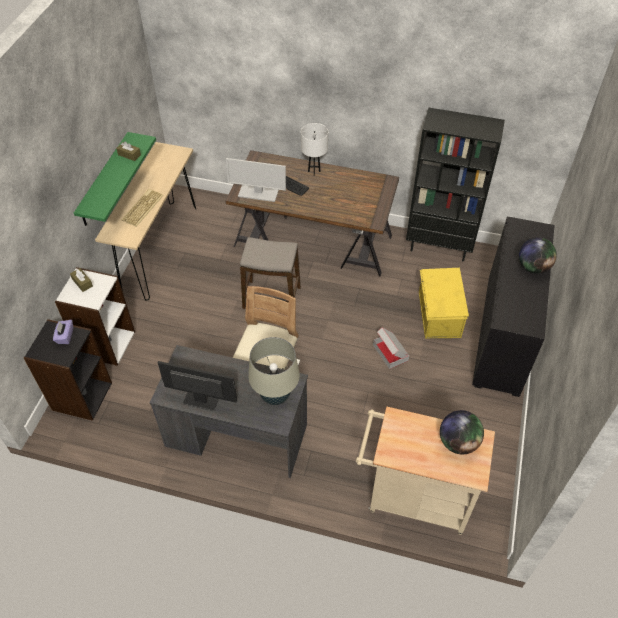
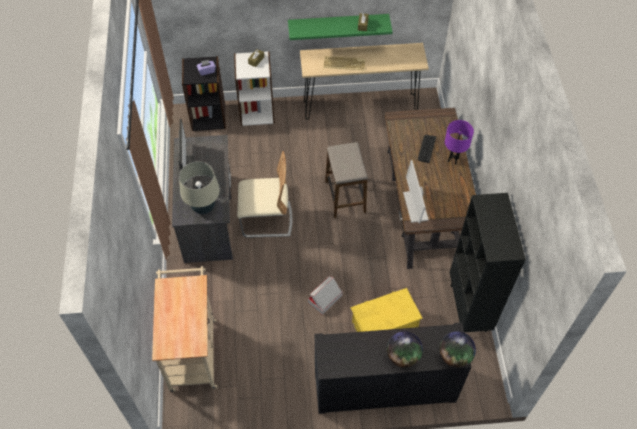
camera: 70 degrees right, 5 degrees up
monitor [226,158,286,202] -> monitor moved to [403,160,429,224]
white table lamp [301,123,328,176] -> purple table lamp [445,120,474,165]
globe [440,410,484,454] -> globe moved to [439,331,476,368]

